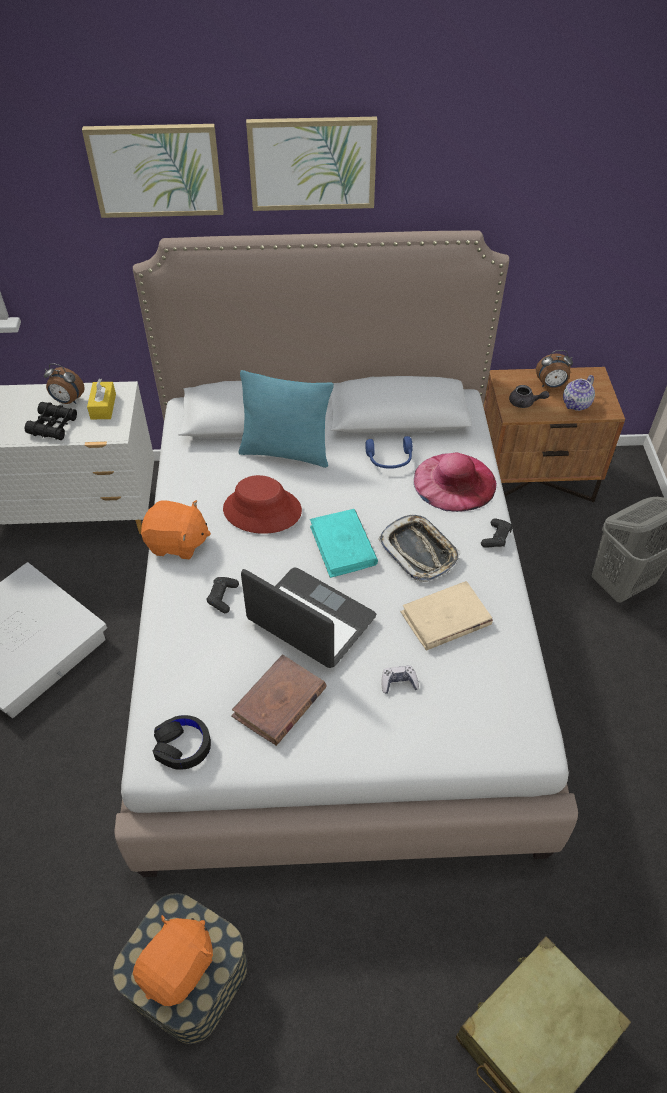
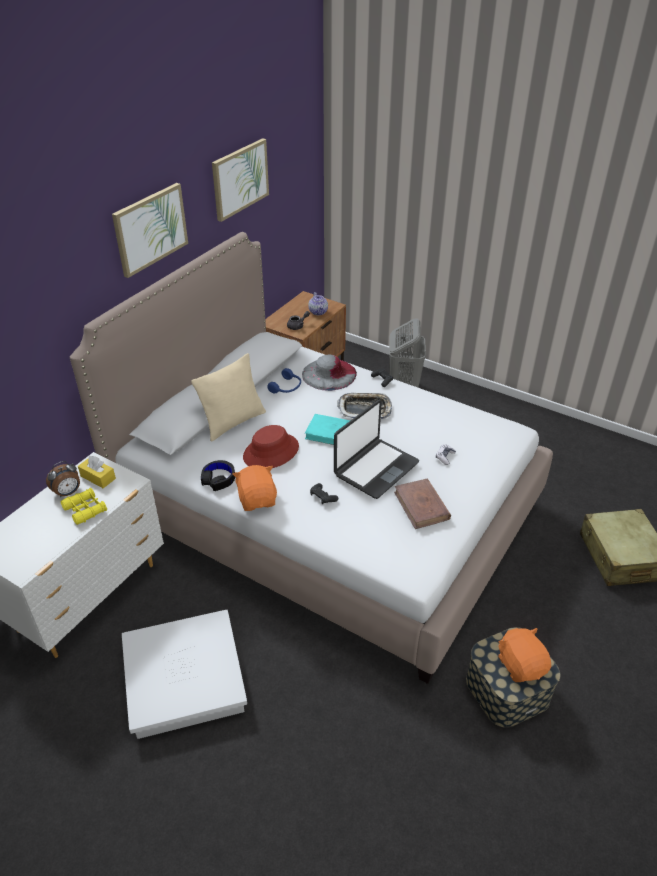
camera: 55 degrees left, 10 degrees down
black binoculars [25,402,77,440] -> yellow binoculars [61,488,107,525]
picture [82,124,224,218] -> picture moved to [212,138,269,222]
orange plush toy [141,500,211,559] -> orange plush toy turned 60 degrees counterclockwise [233,465,277,511]
black headphones [153,715,211,770] -> black headphones moved to [201,460,235,491]
turquoise pillow [239,370,334,468] -> beige pillow [191,353,266,442]
laptop [241,567,376,668] -> laptop turned 150 degrees clockwise [334,400,419,499]
beige book [400,581,493,651] -> none
pink hat [414,453,497,512] -> grey hat [302,354,357,391]
alarm clock [536,350,573,388] -> none

